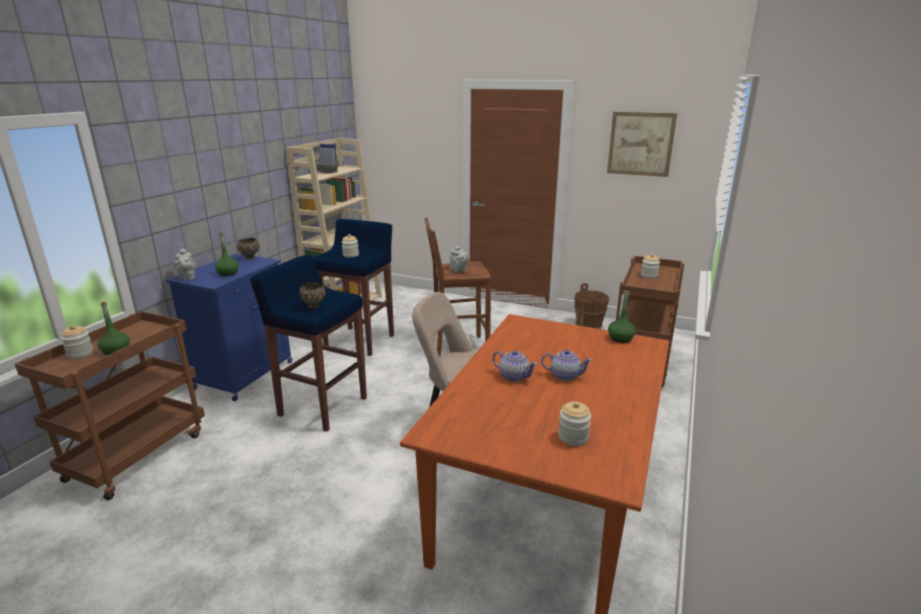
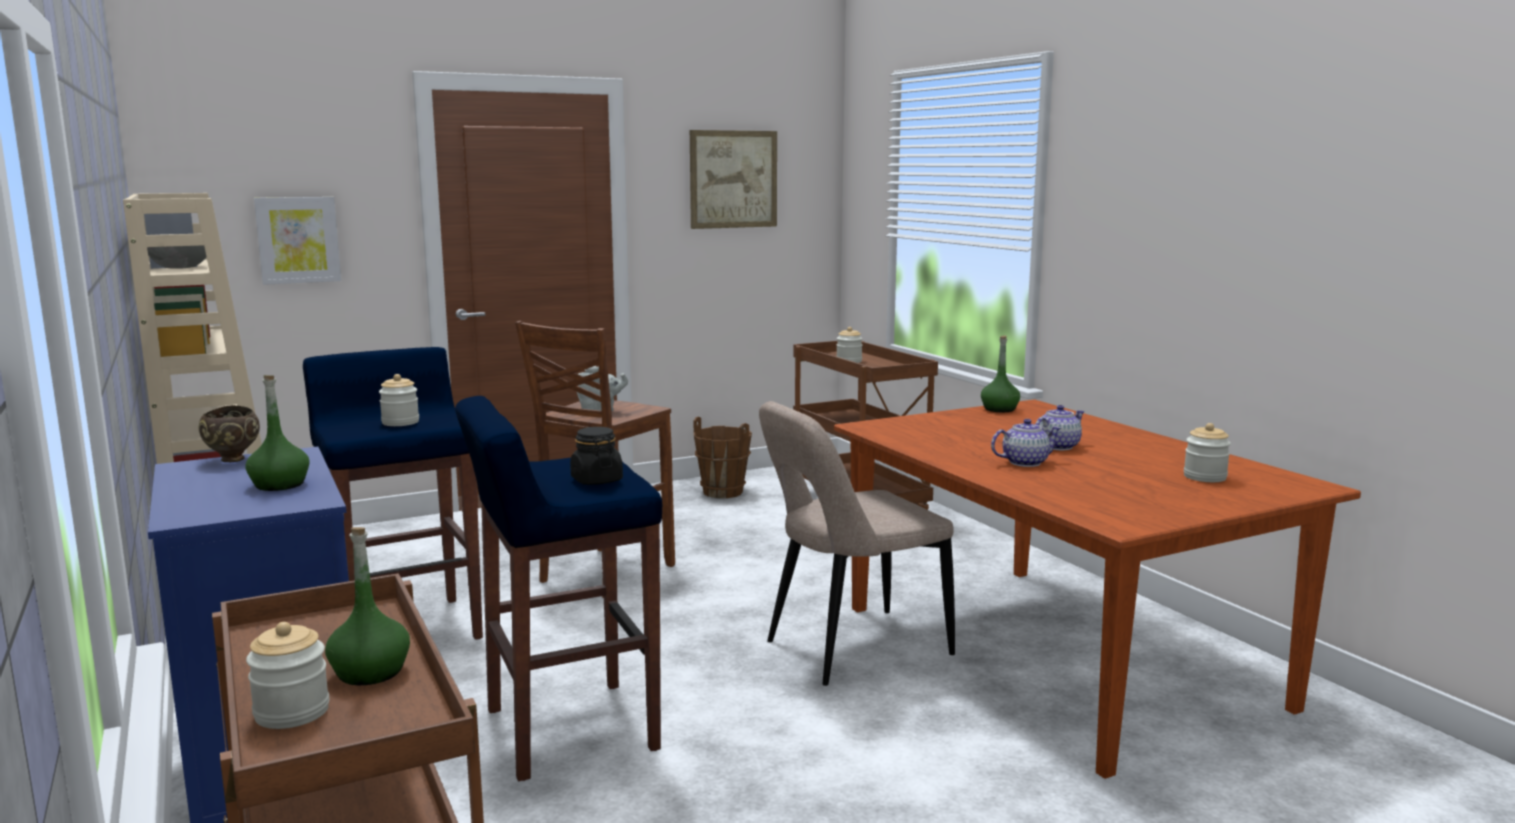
camera: 50 degrees left, 10 degrees down
grey teapot [173,248,196,280] -> none
brown bowl [300,282,326,309] -> black jar [570,427,623,485]
none -> picture [254,197,341,285]

